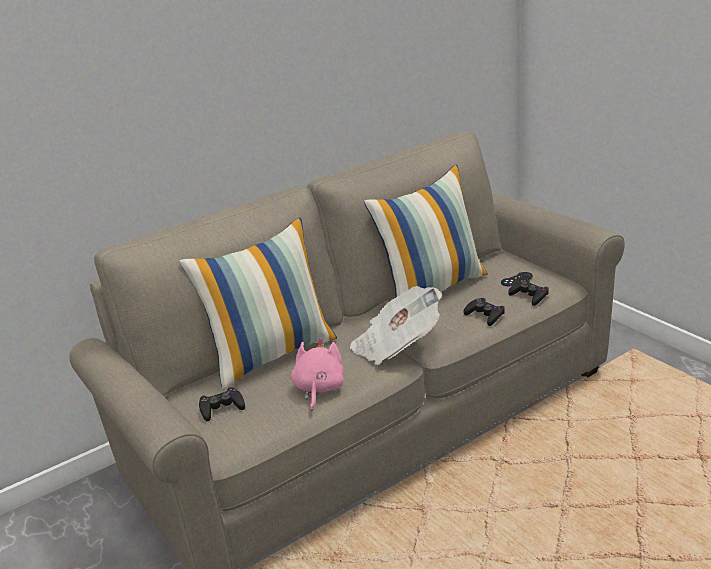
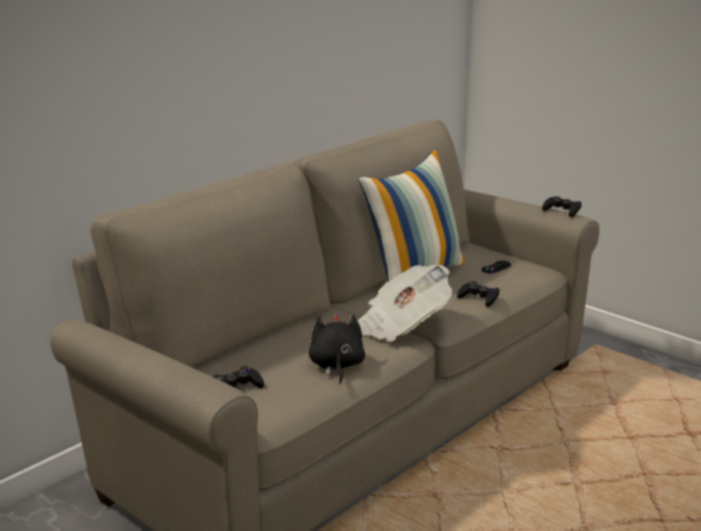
camera: 15 degrees left, 5 degrees down
pillow [179,217,337,389] -> none
pink plush toy [291,338,344,411] -> black plush toy [309,313,365,384]
black game controller [508,279,549,306] -> black game controller moved to [542,196,581,217]

